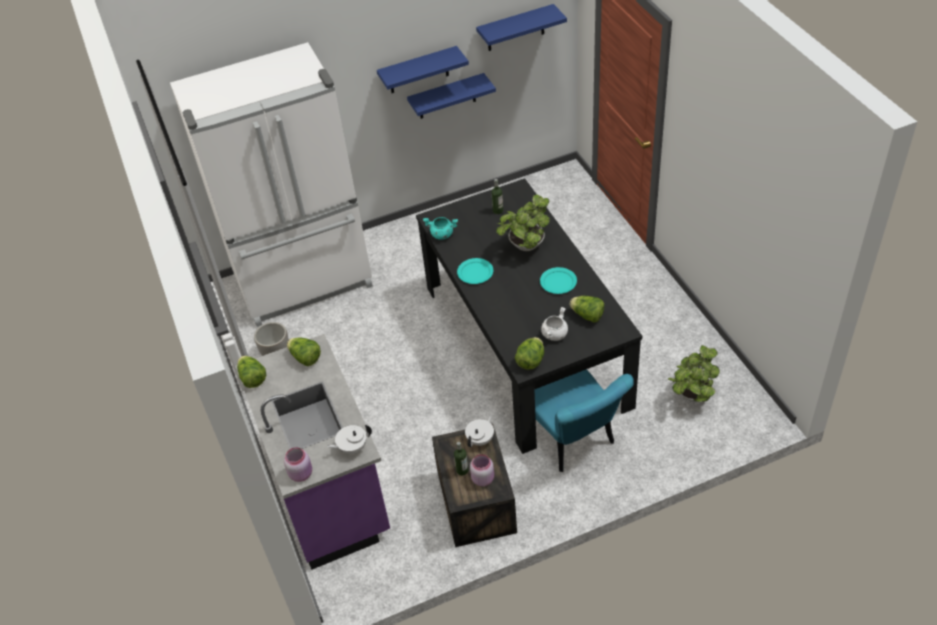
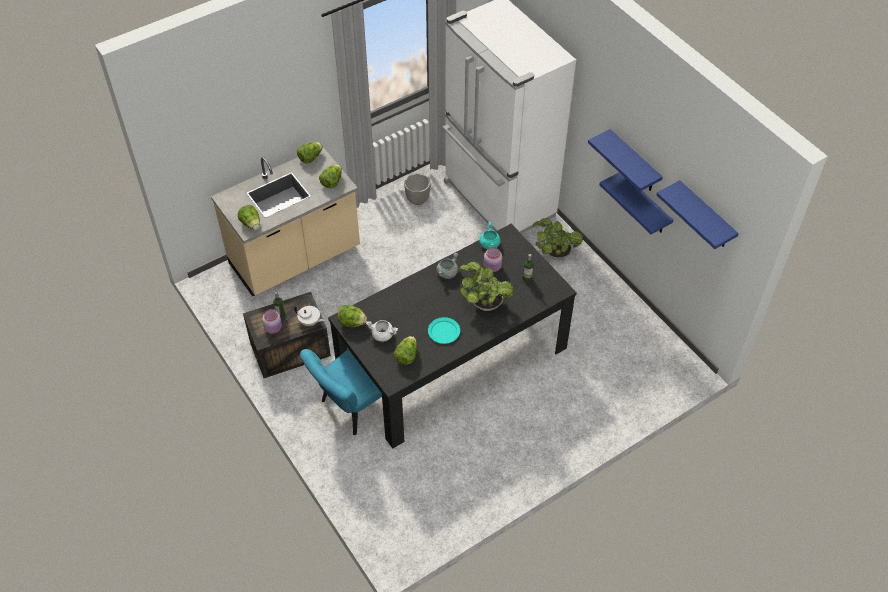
camera: 75 degrees right, 5 degrees up
purple counter [235,334,390,570] -> beige counter [211,147,360,297]
pink jar [284,447,312,482] -> pink jar moved to [484,247,502,272]
white teapot [327,425,372,454] -> lettuce [238,205,260,230]
turquoise plate [457,258,493,284] -> grey cooking pot [436,252,458,279]
potted plant [668,345,720,402] -> potted plant moved to [532,218,583,260]

